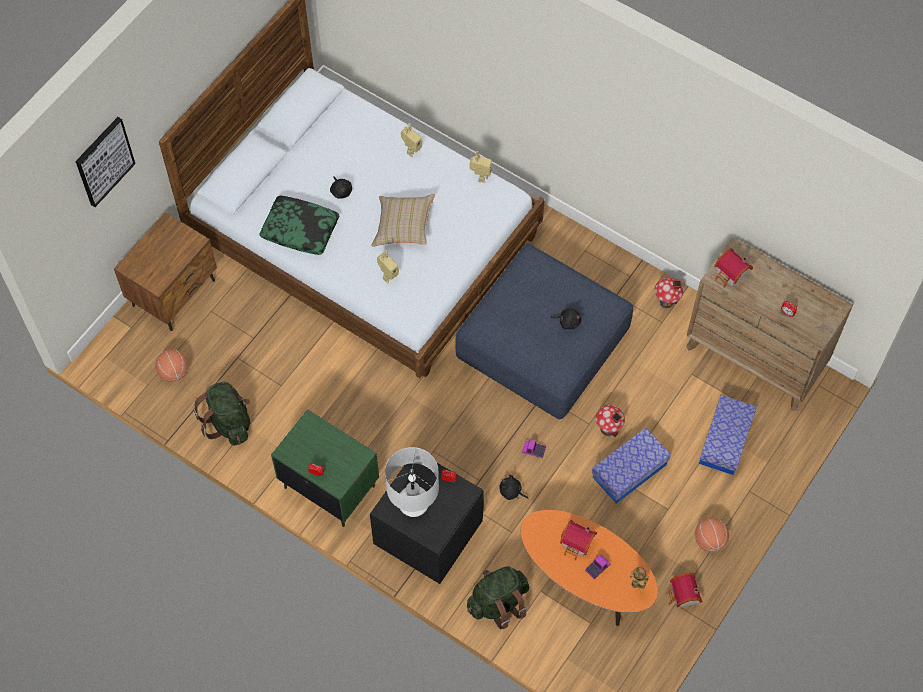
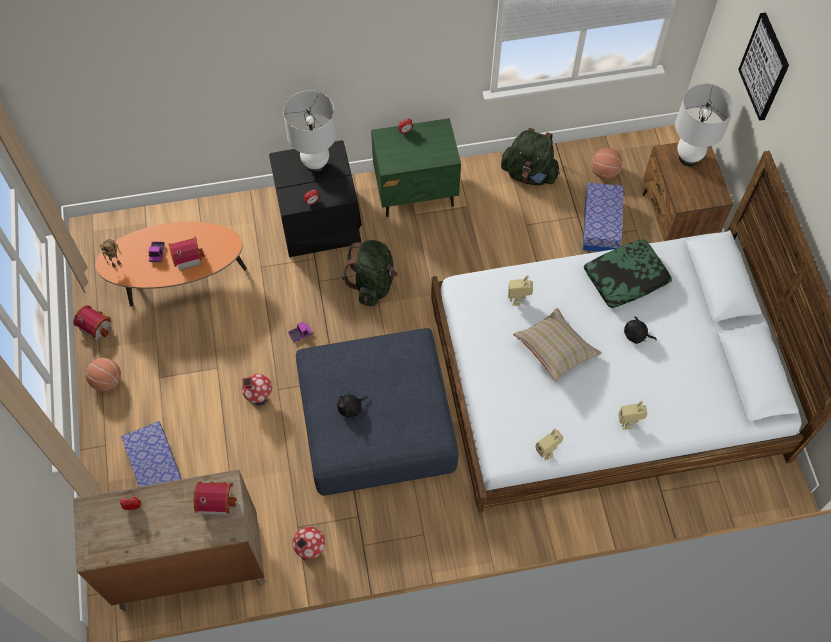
camera: 135 degrees right, 0 degrees up
green backpack [467,566,529,629] -> green backpack moved to [342,240,398,306]
black plush toy [499,475,528,500] -> none
storage box [592,428,671,504] -> storage box moved to [583,182,624,252]
none -> white table lamp [675,84,734,166]

